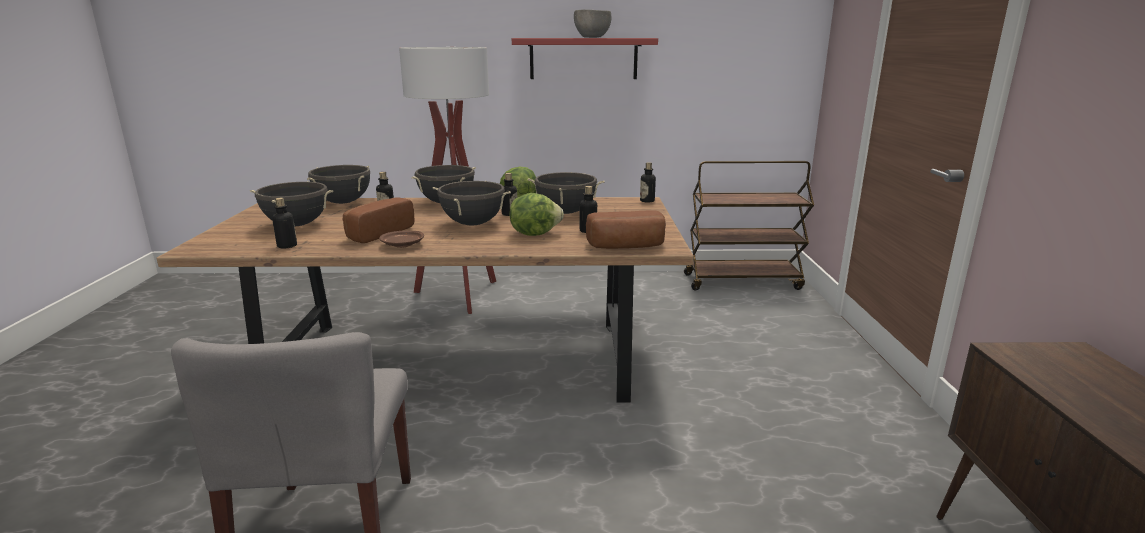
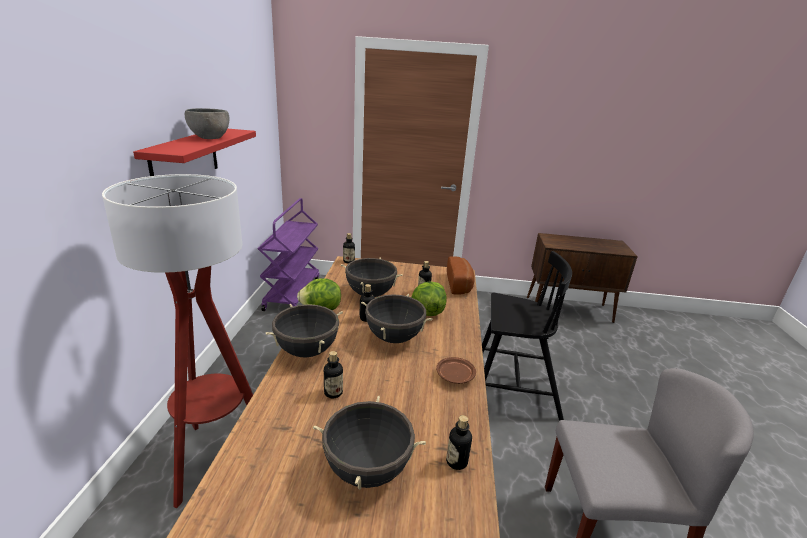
camera: 85 degrees left, 5 degrees up
black cooking pot [307,165,370,204] -> none
bread [343,198,415,243] -> none
brown cart [684,161,814,290] -> purple cart [258,198,319,311]
none -> black chair [482,251,572,420]

